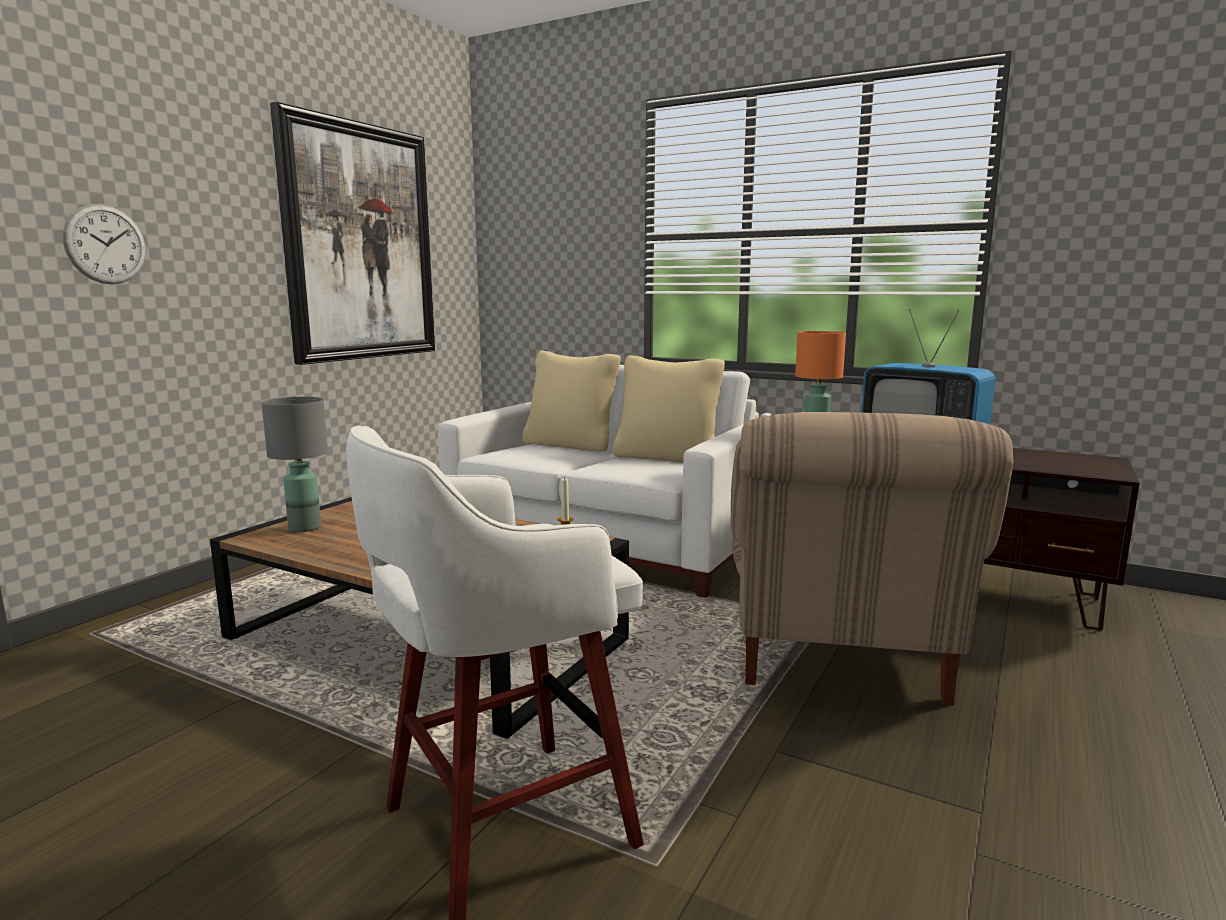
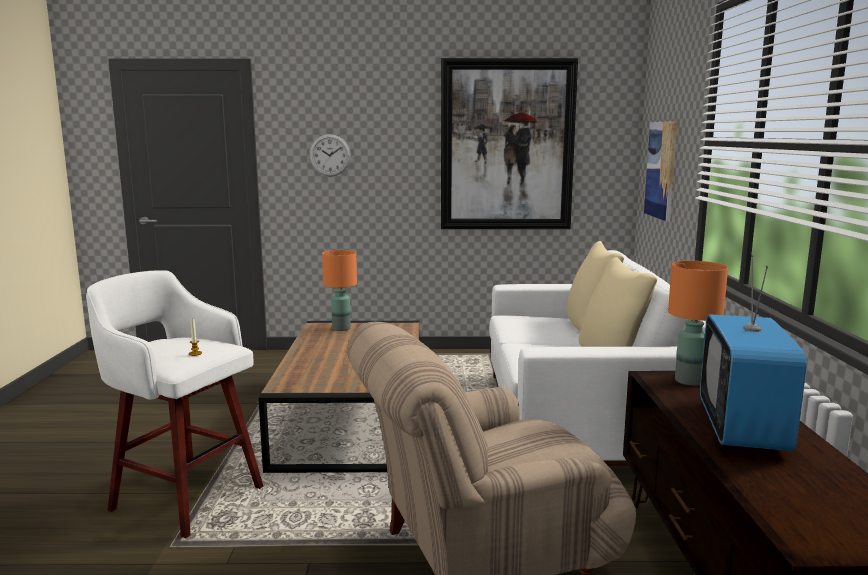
camera: 60 degrees right, 0 degrees up
grey table lamp [261,397,328,532] -> orange table lamp [322,250,357,331]
none -> picture [644,121,678,221]

